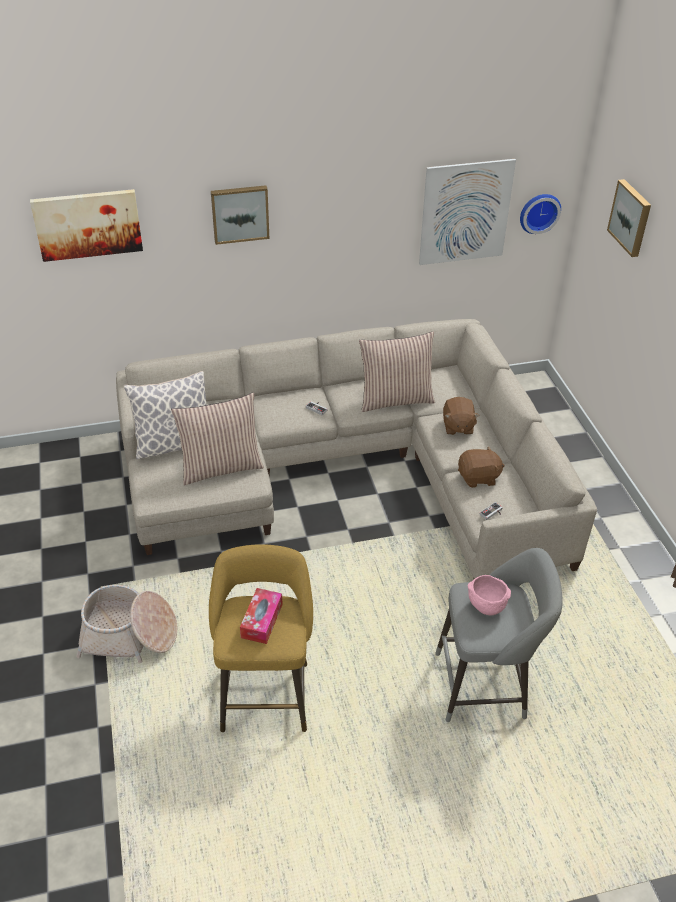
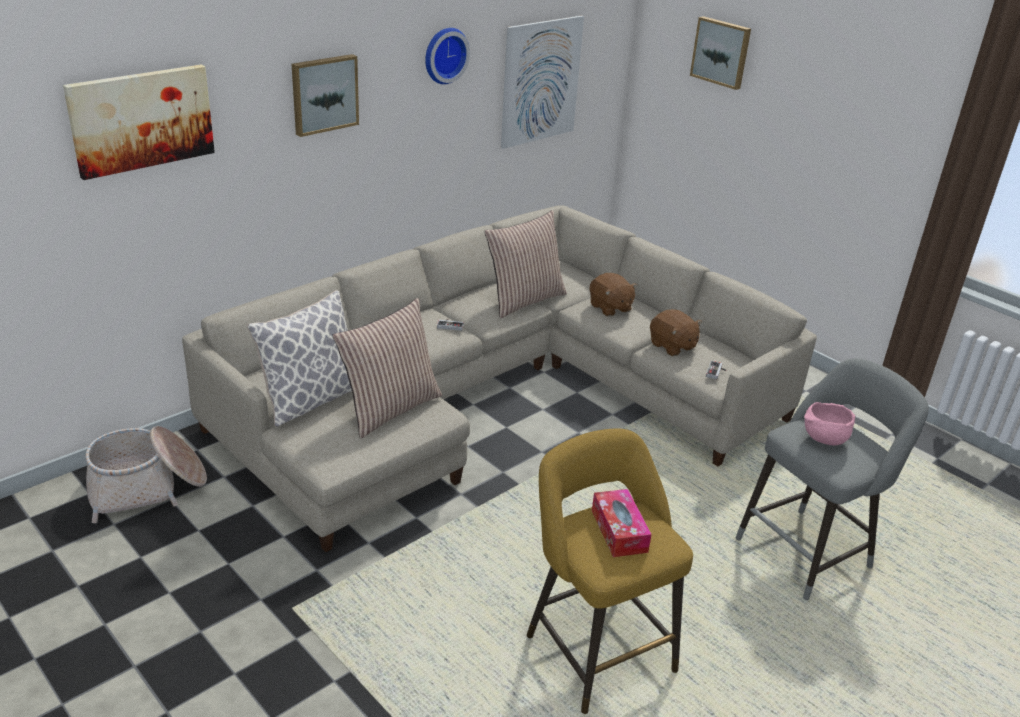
camera: 30 degrees left, 10 degrees down
basket [76,585,177,663] -> basket moved to [85,426,207,523]
brown plush toy [458,446,505,488] -> brown plush toy turned 90 degrees clockwise [650,309,702,356]
wall clock [520,194,561,234] -> wall clock moved to [425,28,470,84]

